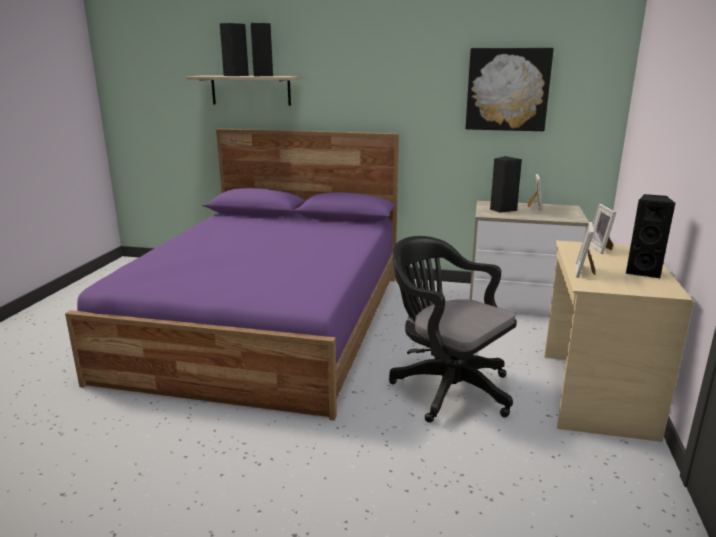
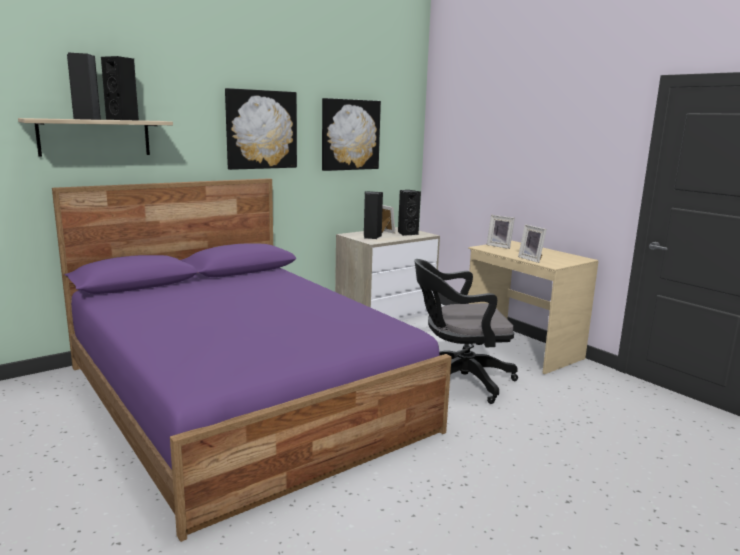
camera: 50 degrees left, 5 degrees down
black speaker [625,194,676,278] -> black speaker moved to [398,190,421,236]
none -> picture [225,88,297,170]

